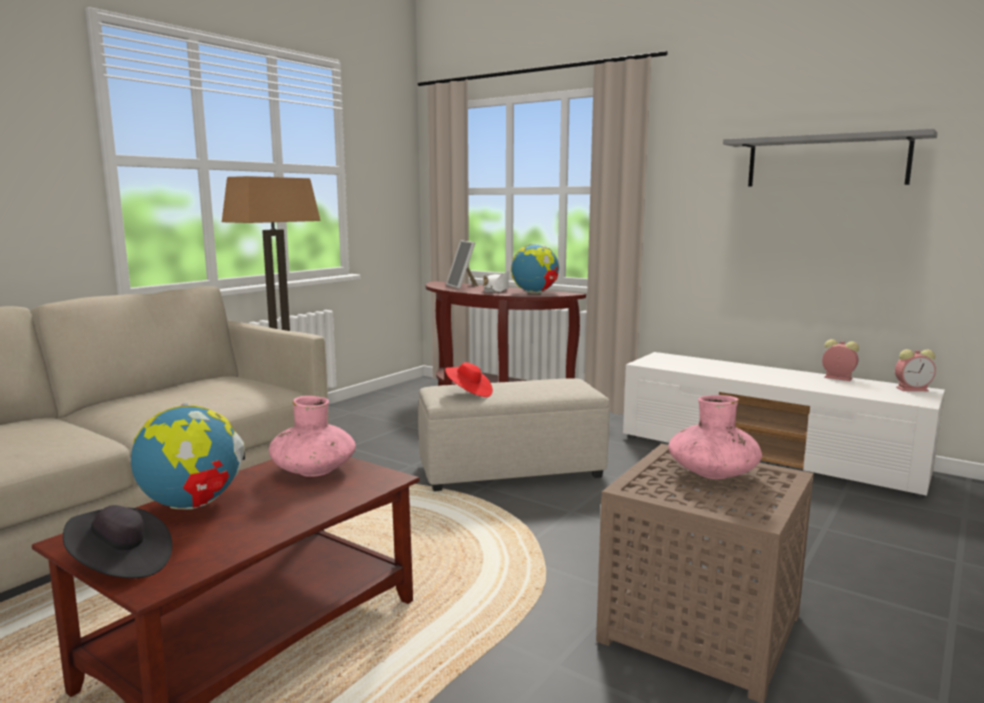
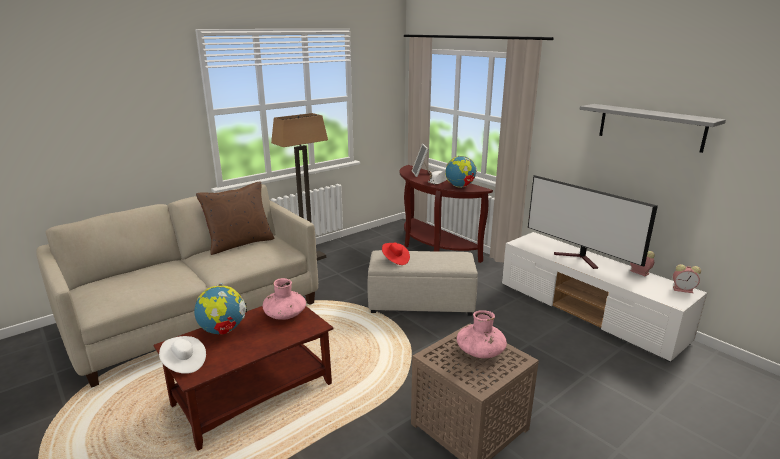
camera: 15 degrees right, 10 degrees up
black hat [63,505,172,578] -> white hat [159,336,206,374]
none -> brown pillow [196,182,275,255]
none -> television [528,175,658,269]

